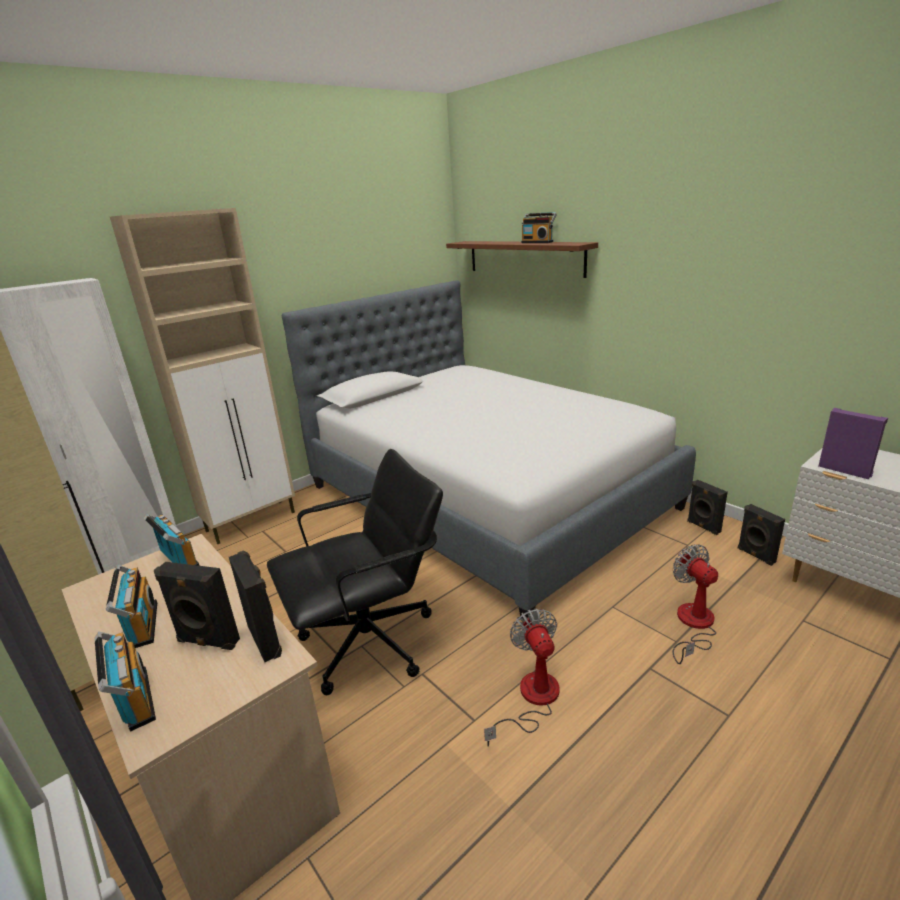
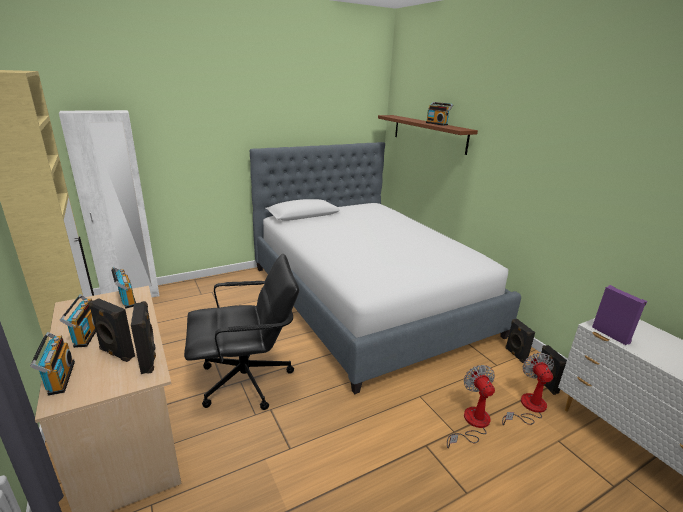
camera: 10 degrees right, 0 degrees up
beige cabinet [110,208,295,544] -> none
fan [484,609,560,747] -> fan moved to [502,353,554,425]

